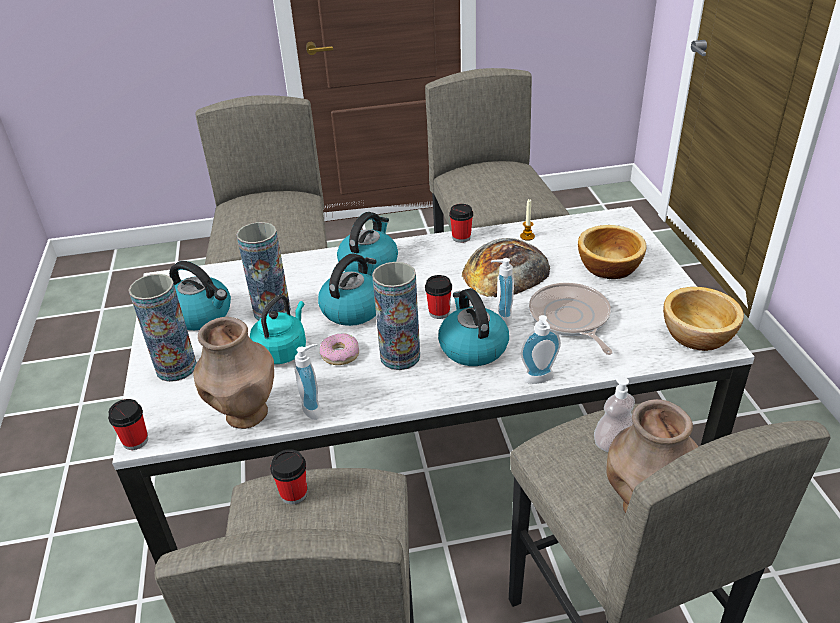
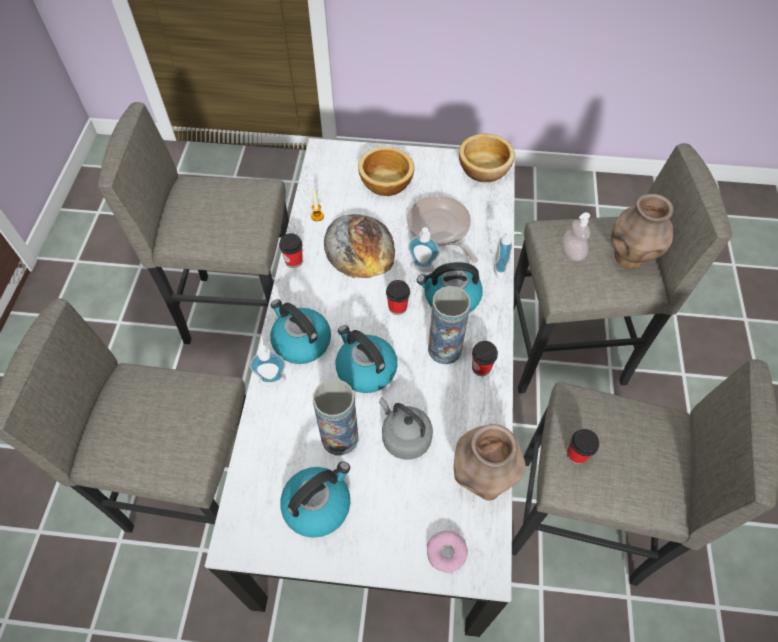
camera: 75 degrees left, 20 degrees up
cup [108,399,148,450] -> cup moved to [472,341,498,376]
vase [128,274,197,382] -> none
turquoise kettle [250,295,306,364] -> grey kettle [379,397,433,460]
soap dispenser [294,344,321,420] -> soap dispenser moved to [249,336,286,386]
donut [320,333,359,365] -> donut moved to [427,531,468,573]
frying pan [529,283,613,355] -> frying pan turned 60 degrees clockwise [407,195,478,263]

